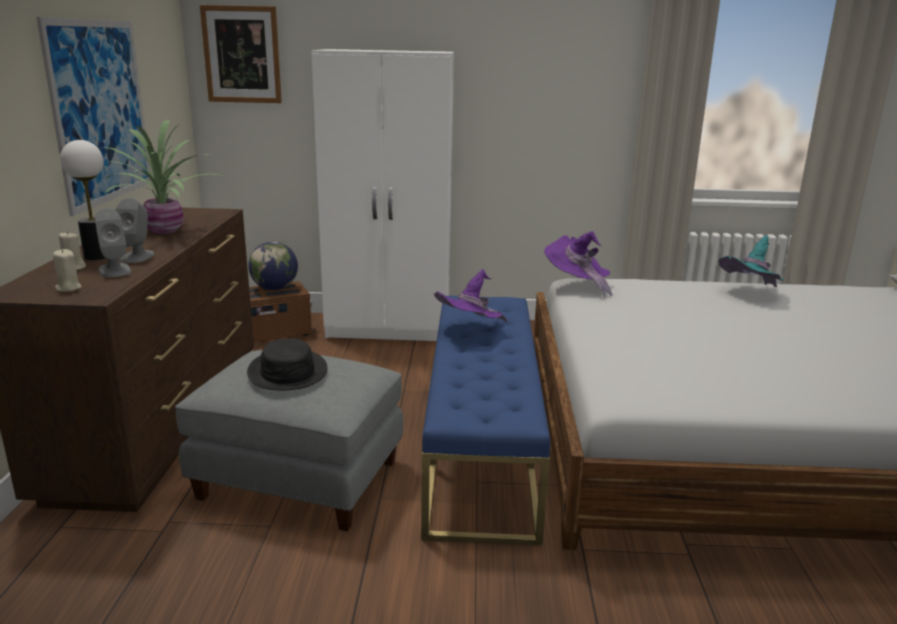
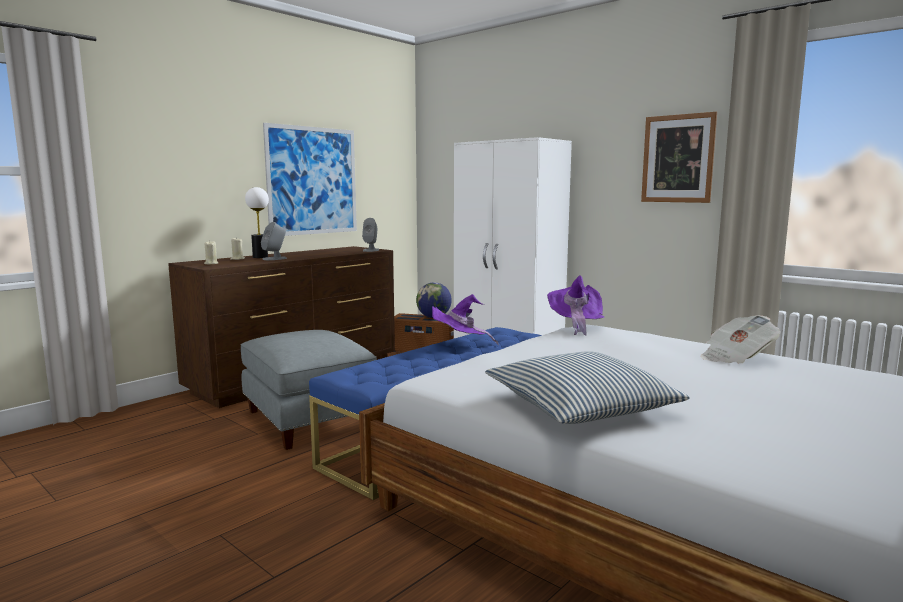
camera: 40 degrees right, 10 degrees down
grey speaker [95,208,131,277] -> grey speaker moved to [362,218,379,252]
potted plant [105,120,224,234] -> none
picture [200,5,282,103] -> picture moved to [641,112,717,203]
black hat [247,338,327,391] -> none
turquoise hat [718,235,784,287] -> newspaper [701,315,780,364]
none -> pillow [485,351,690,424]

